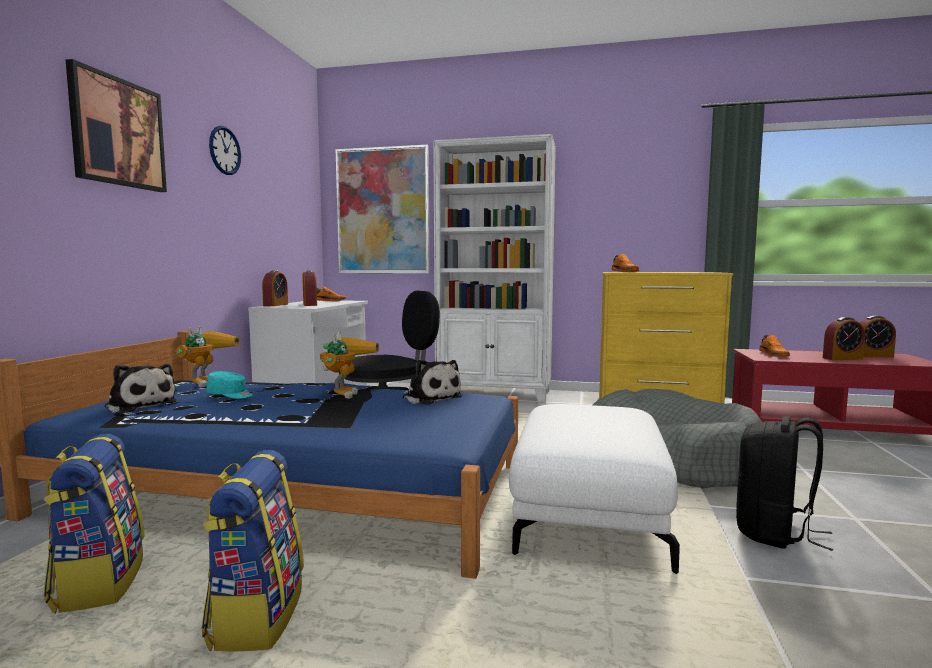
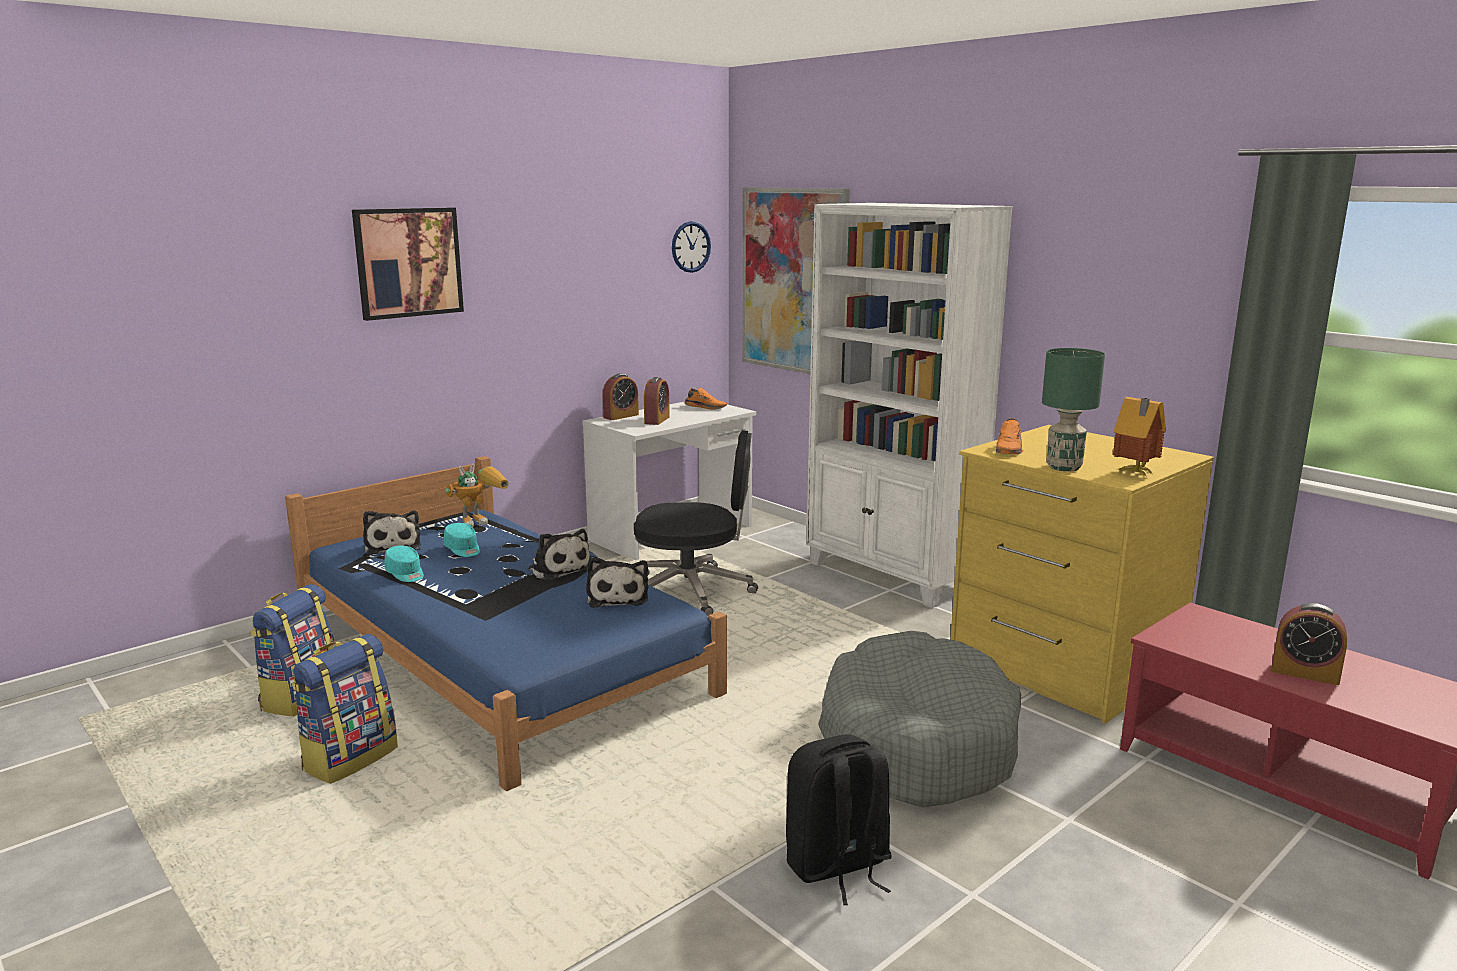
camera: 35 degrees right, 10 degrees up
wall clock [209,126,241,175] -> wall clock moved to [672,221,711,273]
toy robot [320,332,379,399] -> plush toy [529,529,590,581]
white ottoman [509,404,680,574] -> none
orange shoe [759,335,790,357] -> none
alarm clock [859,316,896,357] -> none
none -> turquoise cap [384,546,424,582]
none -> green table lamp [1042,348,1105,471]
none -> toy house [1113,397,1166,477]

